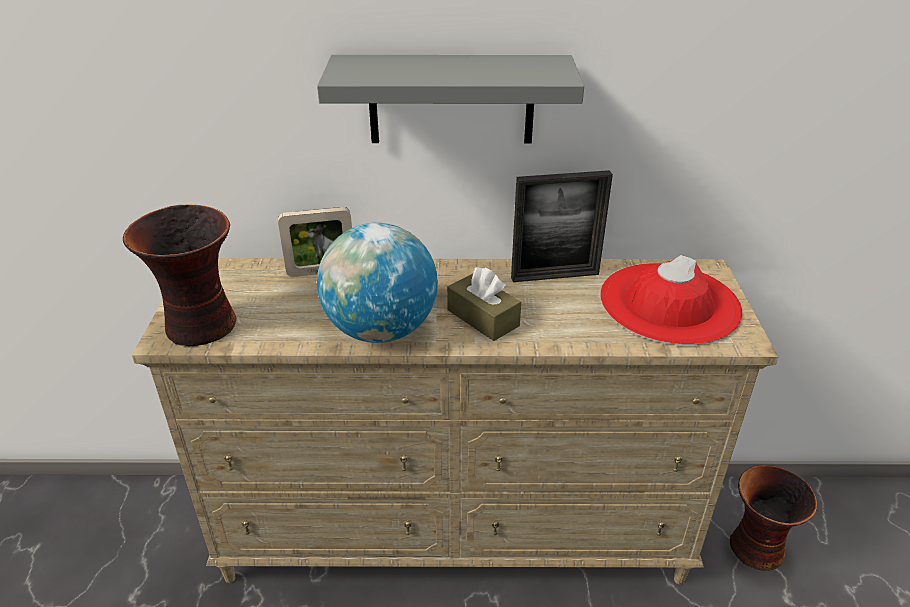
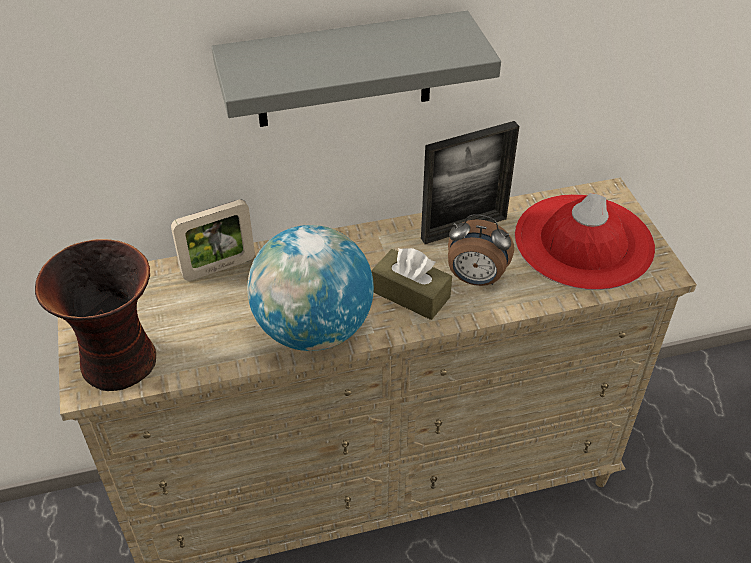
camera: 15 degrees left, 10 degrees up
vase [730,465,817,571] -> none
none -> alarm clock [448,214,514,286]

